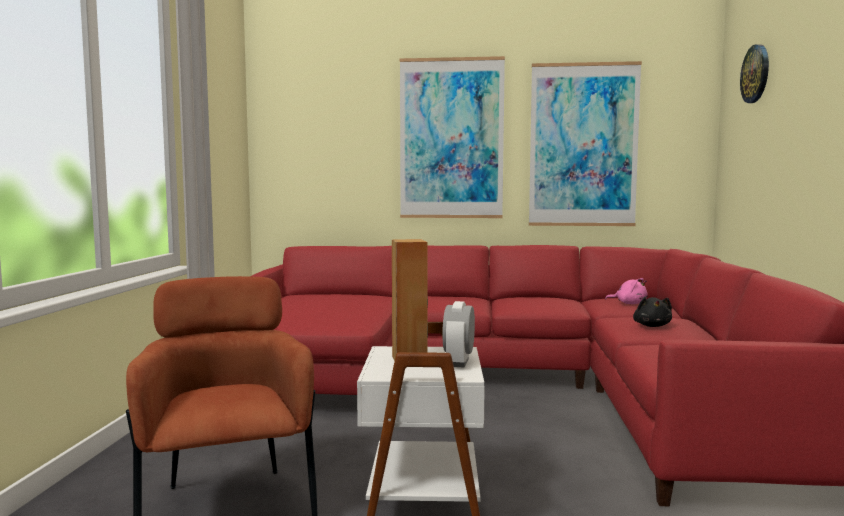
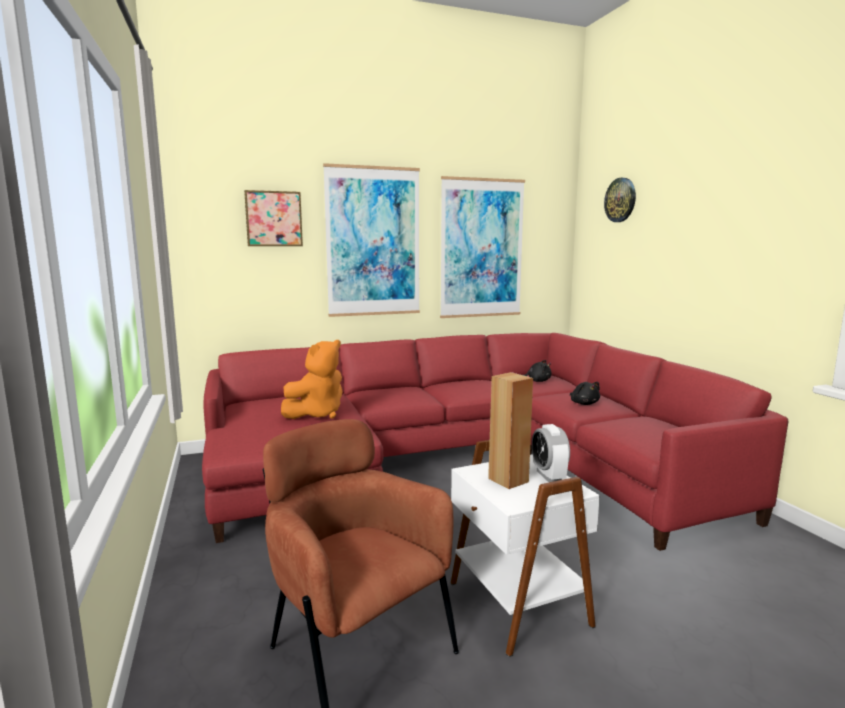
camera: 25 degrees left, 5 degrees up
pink plush toy [605,278,648,304] -> black plush toy [524,360,552,382]
none -> picture [244,190,303,246]
none -> orange plush toy [281,340,343,419]

